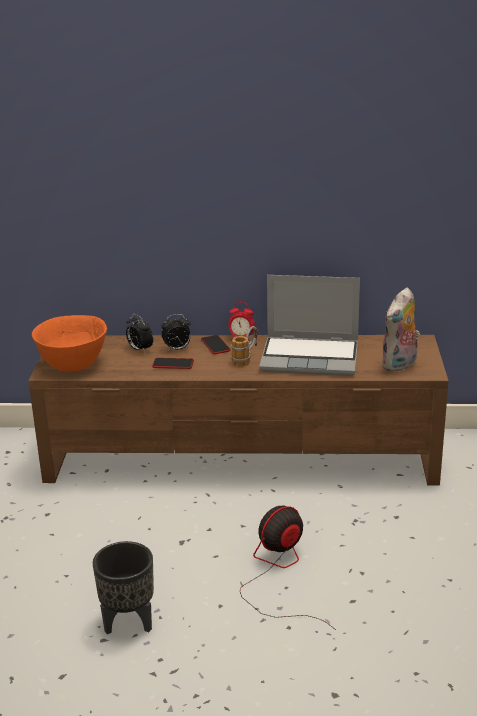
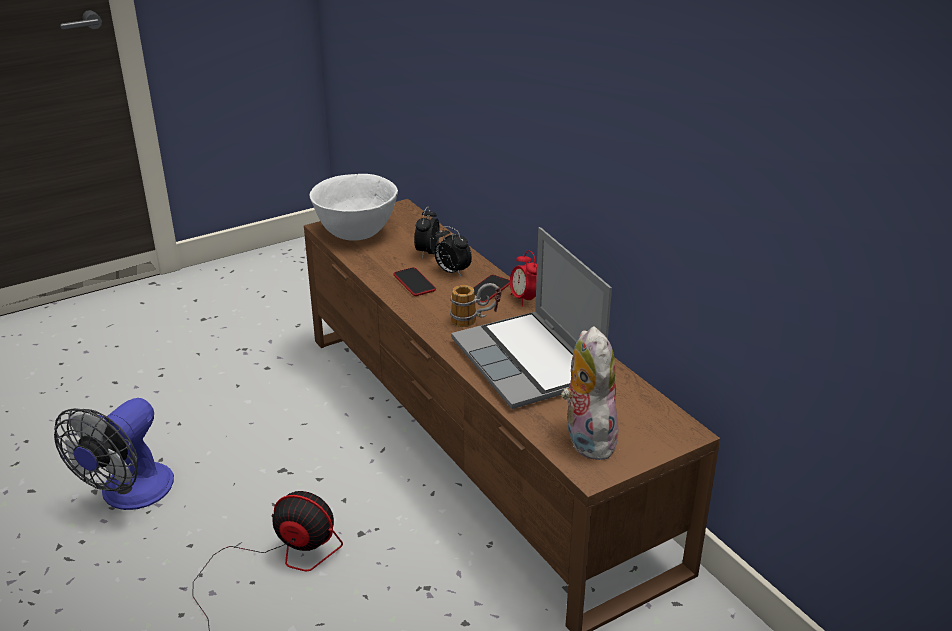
camera: 55 degrees right, 5 degrees up
orange bowl [32,315,107,372] -> white bowl [310,174,398,241]
black planter [93,541,154,634] -> fan [54,398,174,510]
plush toy [381,288,420,372] -> plush toy turned 75 degrees clockwise [561,326,619,460]

